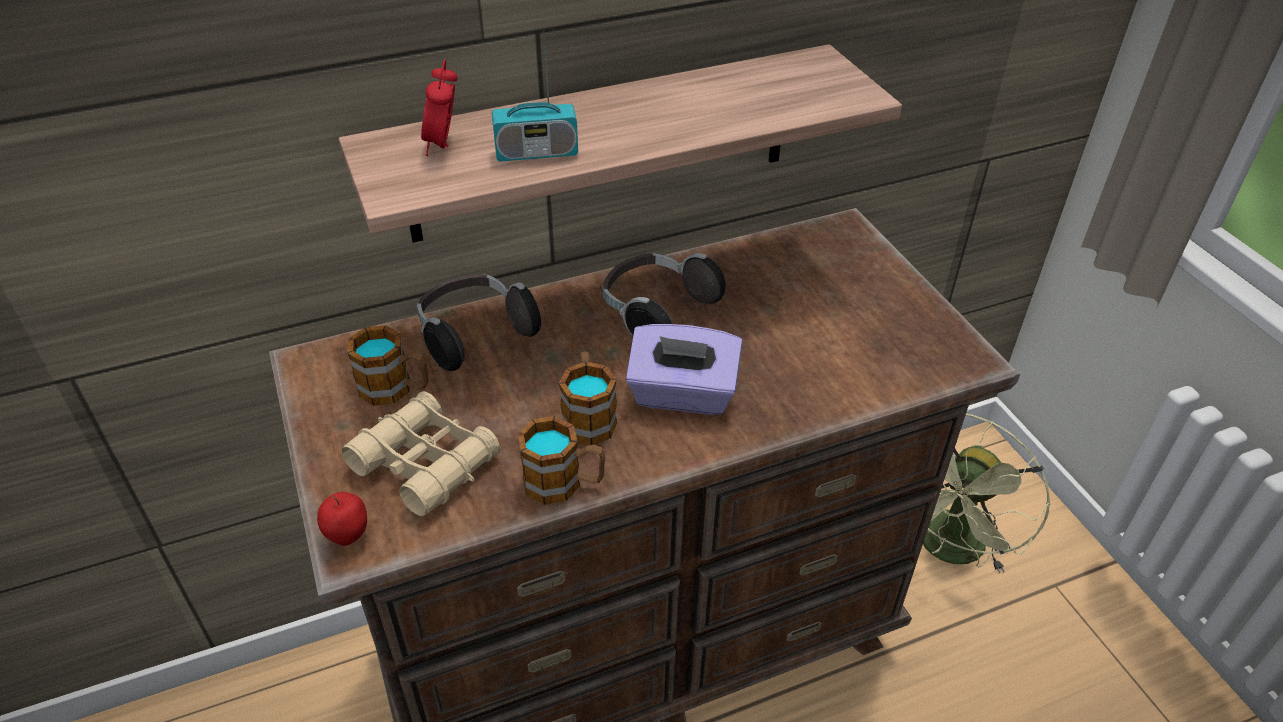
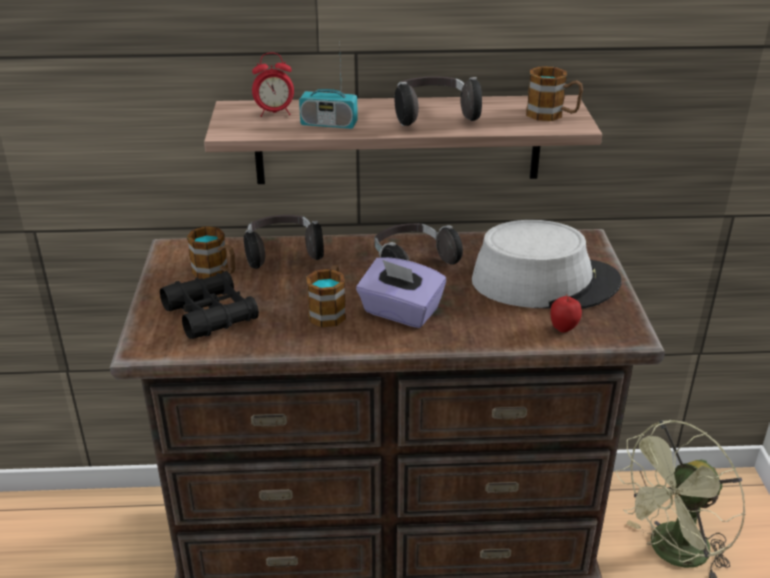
camera: 20 degrees right, 10 degrees down
apple [317,492,367,546] -> apple moved to [551,294,582,333]
beige binoculars [341,391,501,516] -> black binoculars [160,271,259,339]
alarm clock [421,59,457,156] -> alarm clock turned 120 degrees counterclockwise [252,53,294,117]
mug [518,416,605,505] -> mug moved to [526,66,583,121]
none -> headphones [394,76,482,126]
none -> grey hat [472,220,622,309]

